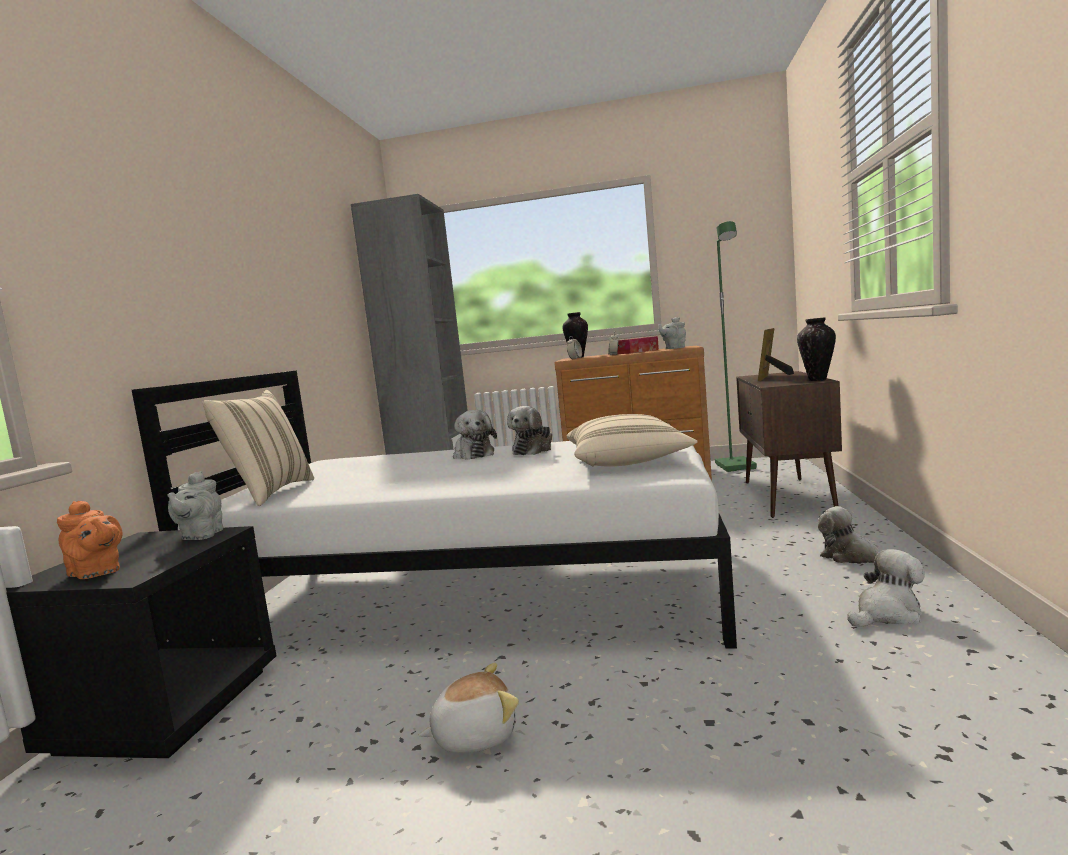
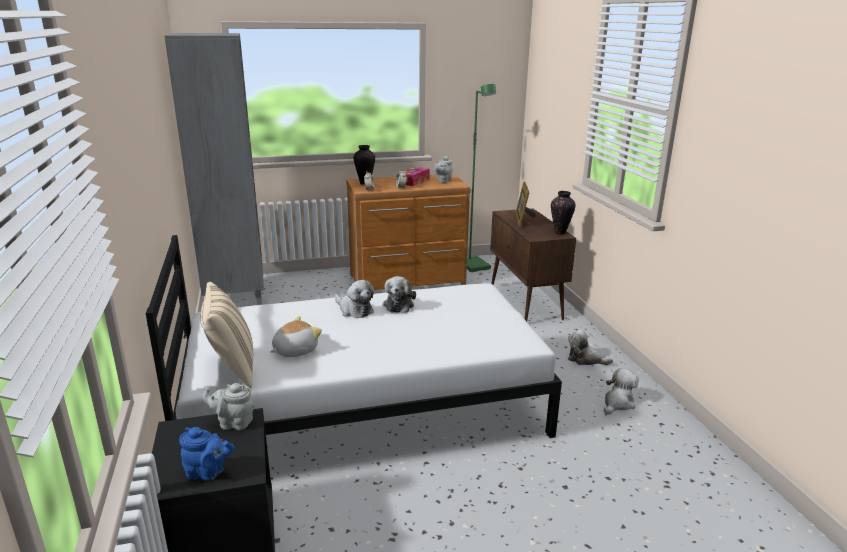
camera: 25 degrees left, 15 degrees up
orange teapot [57,501,123,579] -> blue teapot [179,427,235,481]
grey teapot [167,471,223,540] -> grey teapot turned 120 degrees clockwise [202,383,254,430]
plush toy [419,663,519,753] -> plush toy moved to [270,316,322,357]
beige pillow [567,414,698,467] -> none

